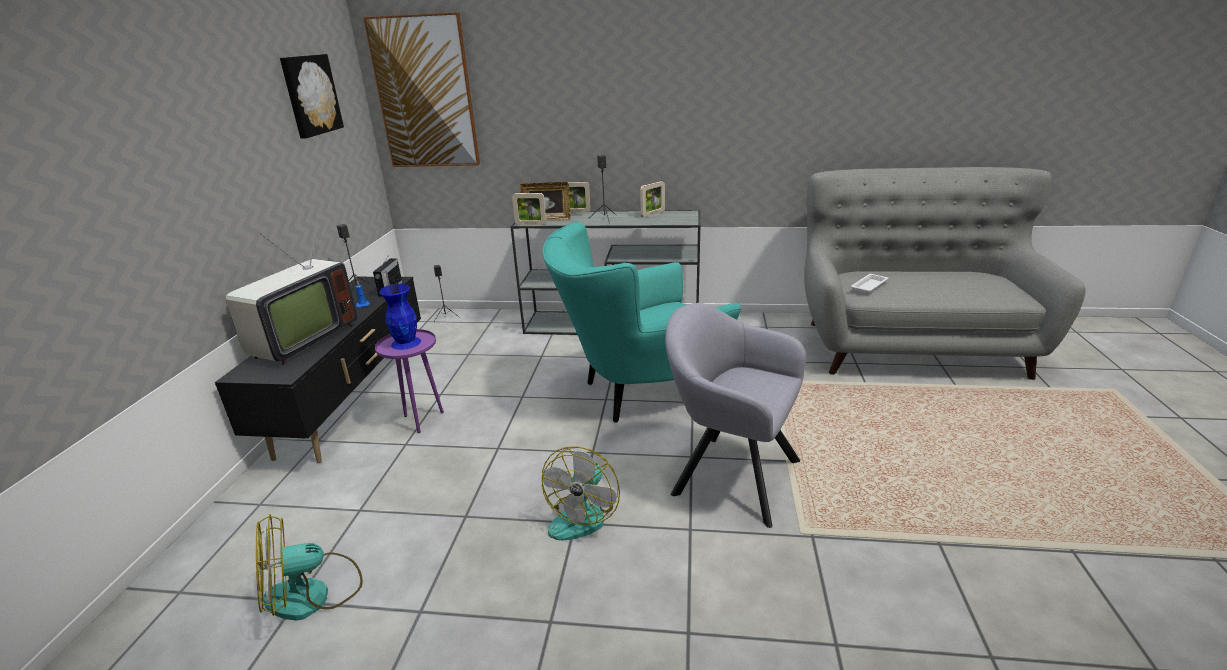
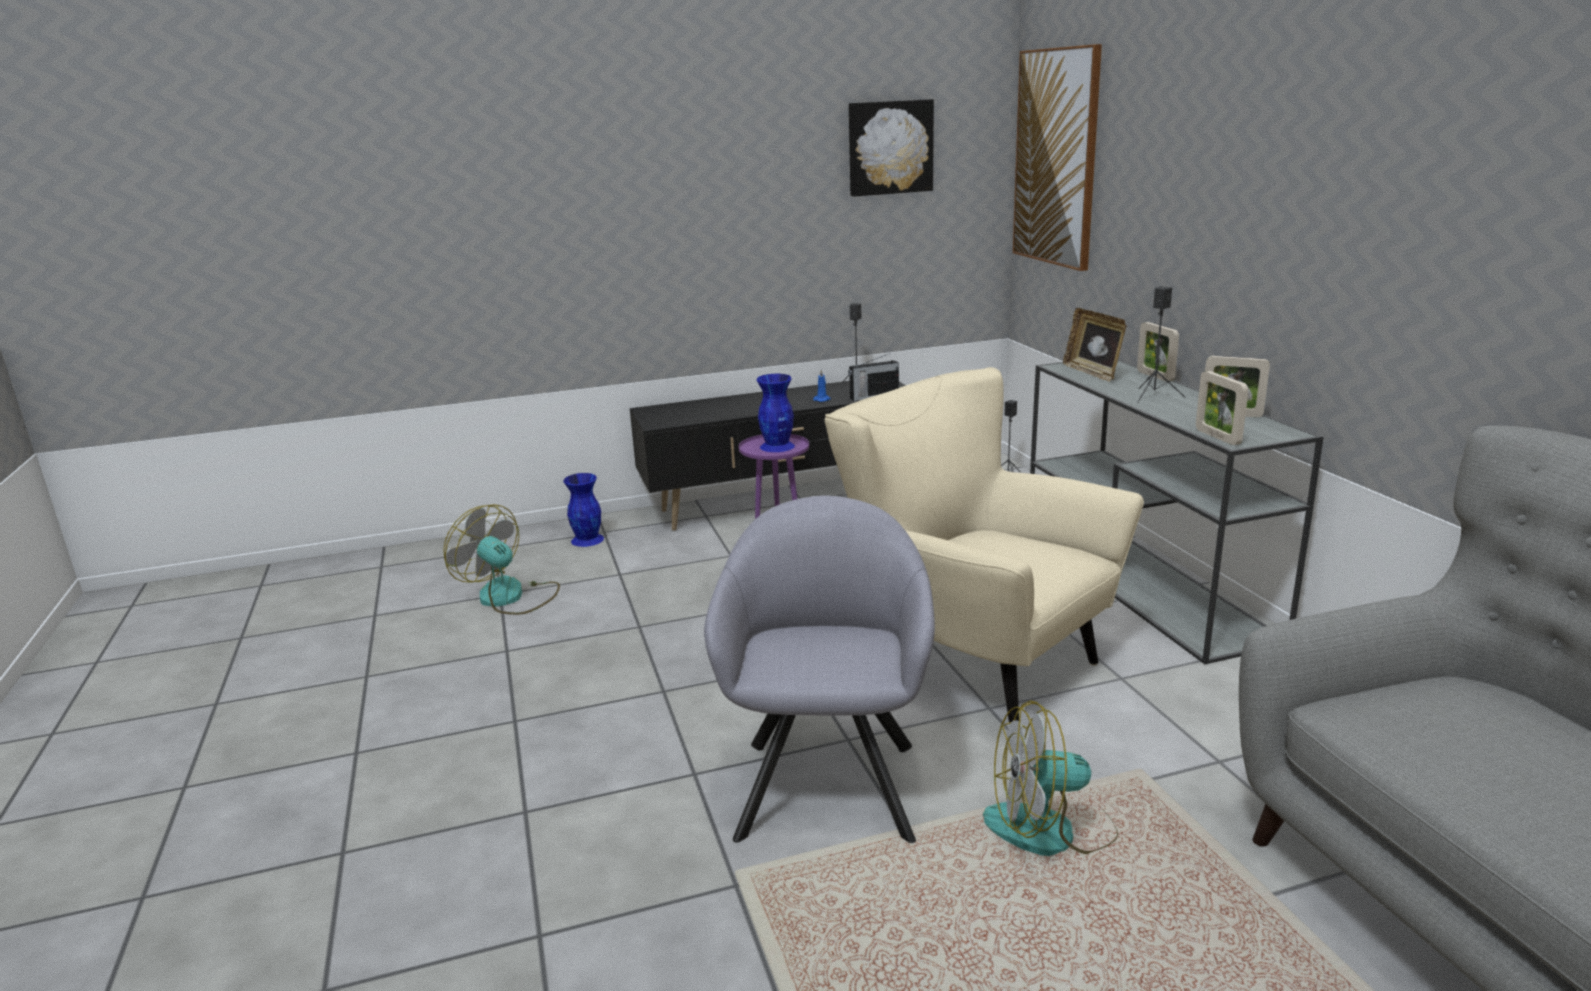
camera: 65 degrees right, 5 degrees down
television [225,210,357,365] -> none
picture frame [512,193,546,225] -> picture frame moved to [1196,371,1249,445]
turquoise armchair [542,222,741,423] -> beige armchair [825,367,1144,722]
fan [542,446,620,540] -> fan moved to [983,700,1118,856]
white tray [851,274,888,293] -> none
none -> blue vase [563,473,604,547]

